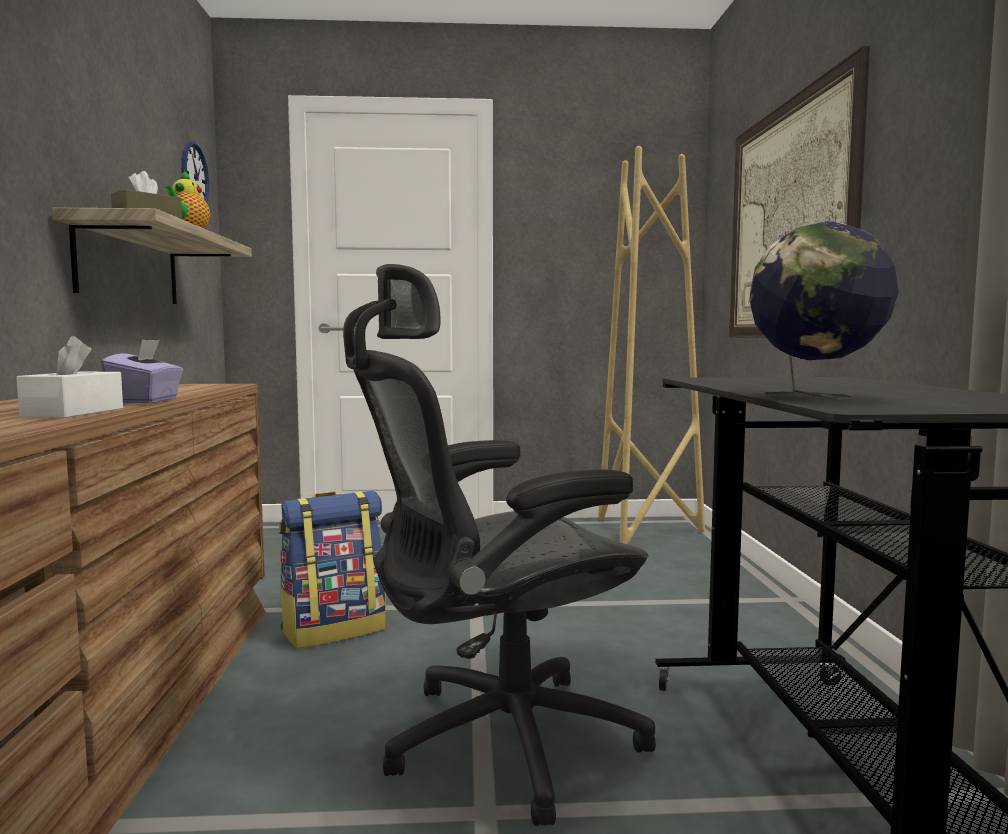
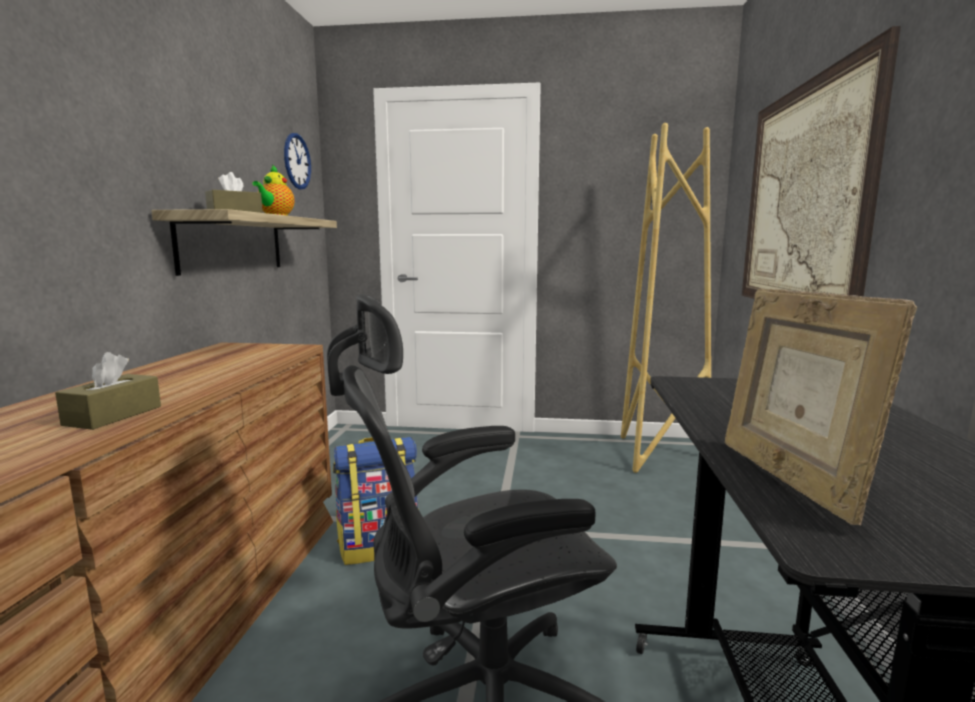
camera: 10 degrees right, 5 degrees up
white tissue box [16,336,123,418] -> brown tissue box [55,352,161,430]
purple tissue box [100,339,183,403] -> none
globe [749,221,899,400] -> picture frame [725,288,917,525]

